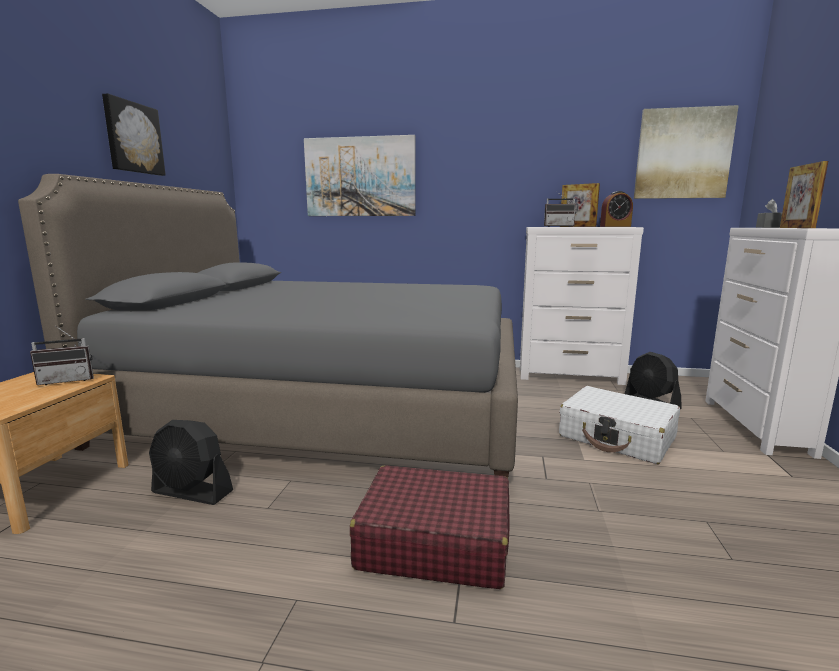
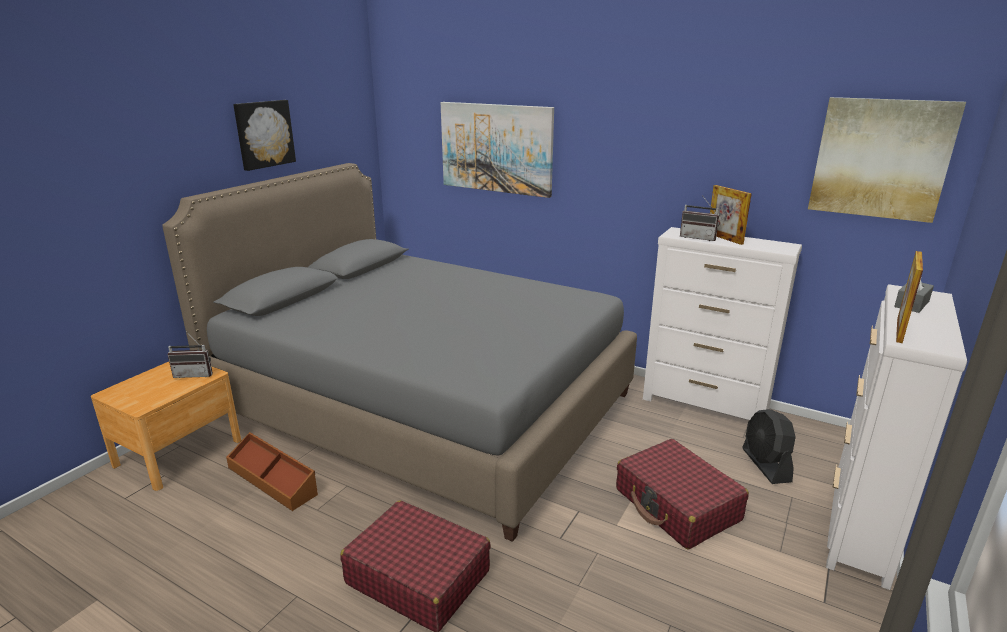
camera: 20 degrees right, 10 degrees up
black fan [149,420,233,505] -> brown storage box [226,432,318,511]
white suitcase [559,386,680,464] -> red suitcase [616,439,749,550]
alarm clock [600,191,633,227] -> none

